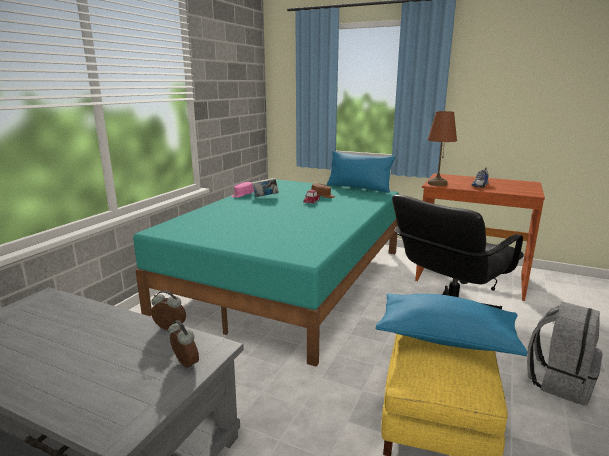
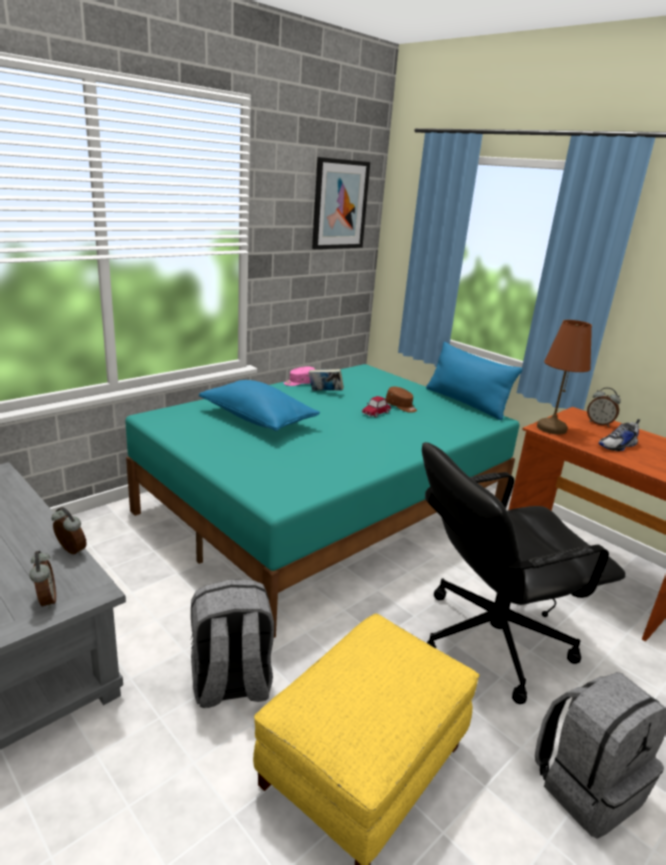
camera: 20 degrees right, 5 degrees up
blue pillow [375,294,527,356] -> blue pillow moved to [199,380,320,431]
none -> grey backpack [191,580,274,708]
none -> picture [312,157,370,249]
none -> alarm clock [587,387,621,427]

